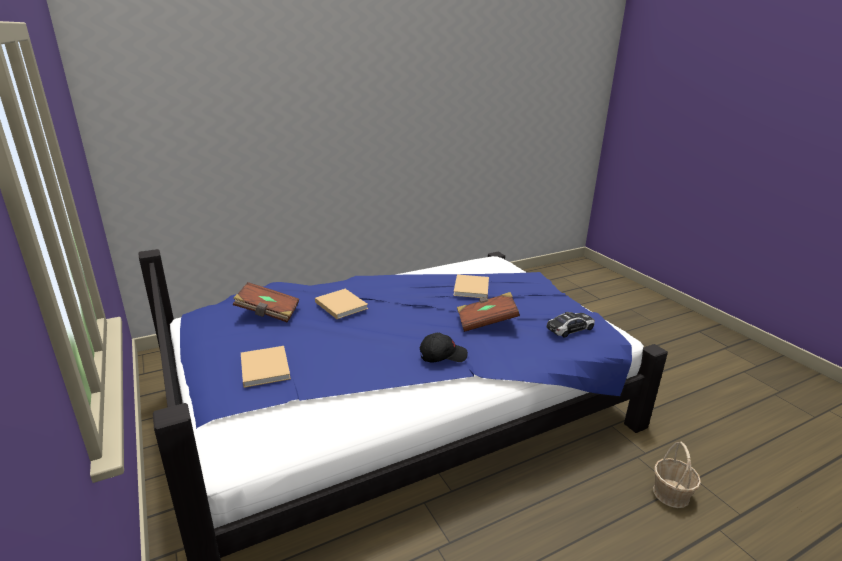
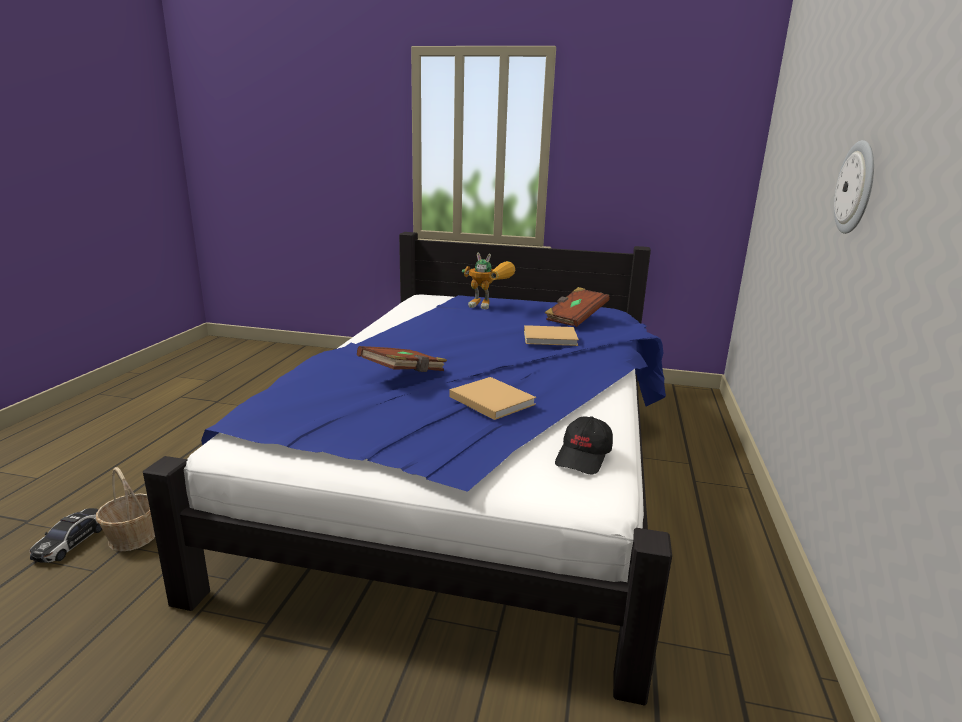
camera: 130 degrees right, 5 degrees down
beige book [241,346,291,388] -> toy robot [462,253,515,309]
black cap [420,333,468,363] -> black cap moved to [555,416,613,474]
toy car [547,312,595,338] -> toy car moved to [30,508,102,563]
none -> wall clock [834,140,874,234]

